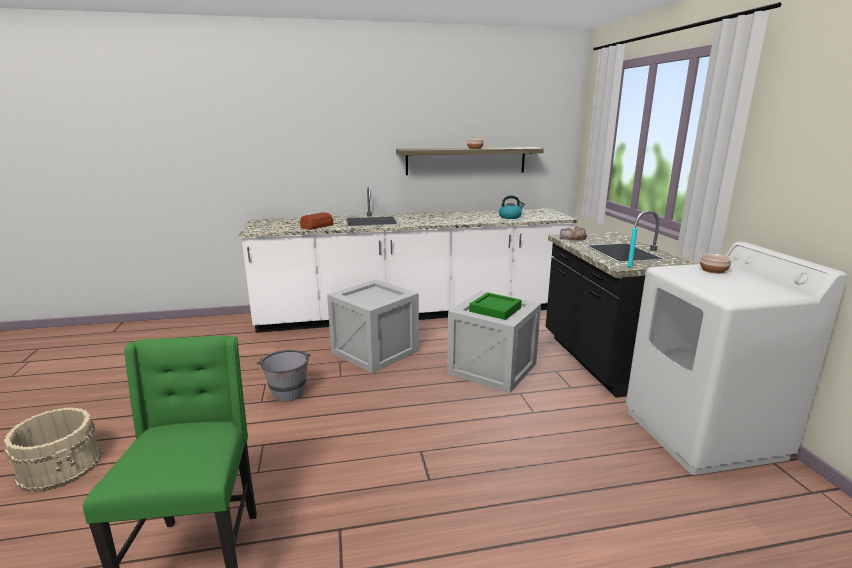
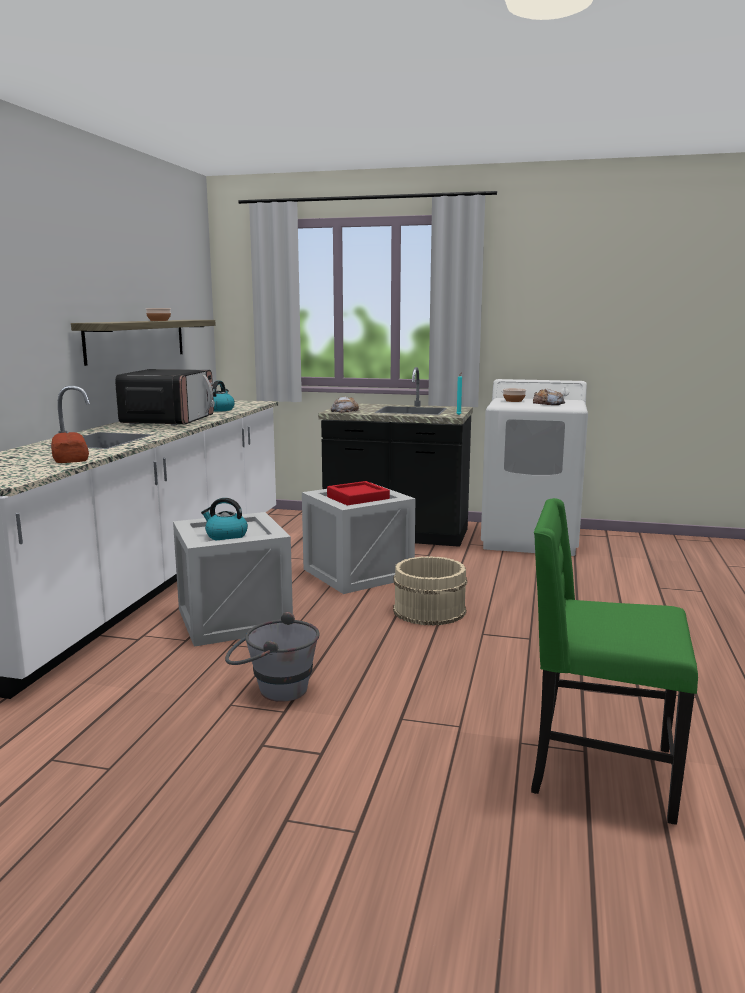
camera: 65 degrees left, 5 degrees down
beige bucket [4,407,102,492] -> beige bucket moved to [393,556,467,625]
green tray [469,293,522,320] -> red tray [327,481,390,506]
none -> microwave [115,369,215,426]
none -> kettle [201,498,248,540]
none -> bread [533,389,565,405]

